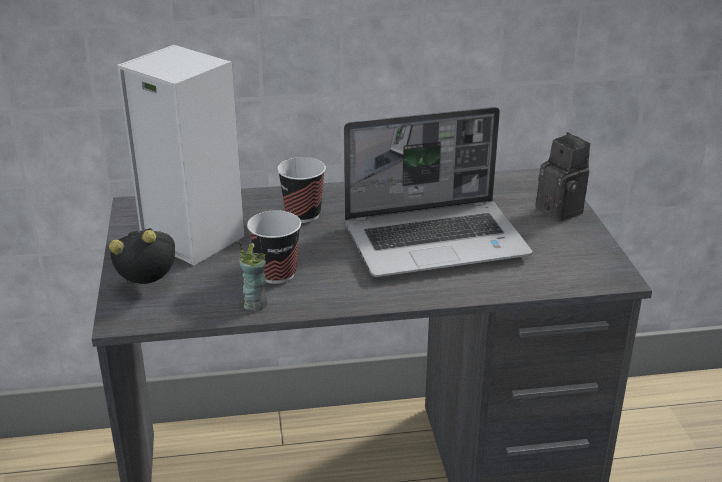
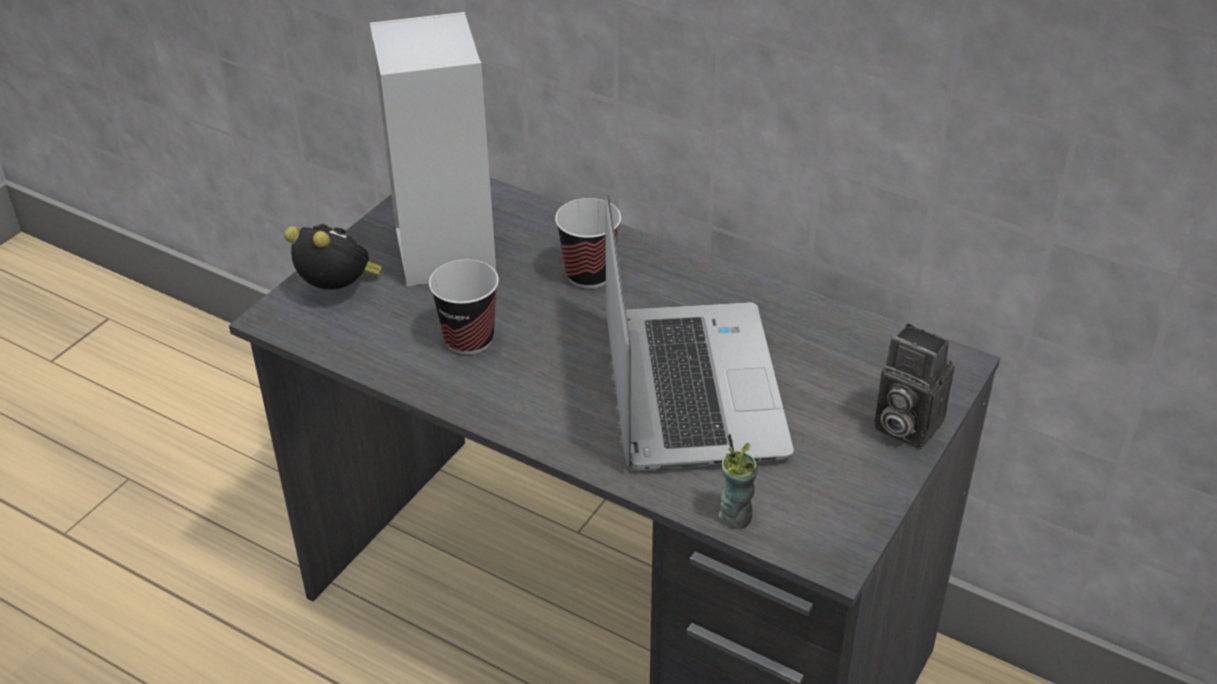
camera: 40 degrees right, 10 degrees up
cup [238,241,267,311] -> cup moved to [718,434,758,529]
laptop [344,107,533,277] -> laptop turned 120 degrees counterclockwise [605,195,794,470]
camera [536,132,590,222] -> camera turned 120 degrees clockwise [874,323,954,449]

